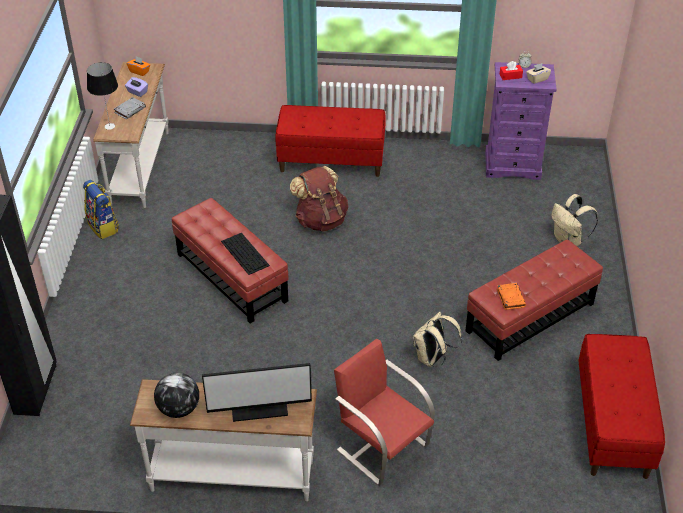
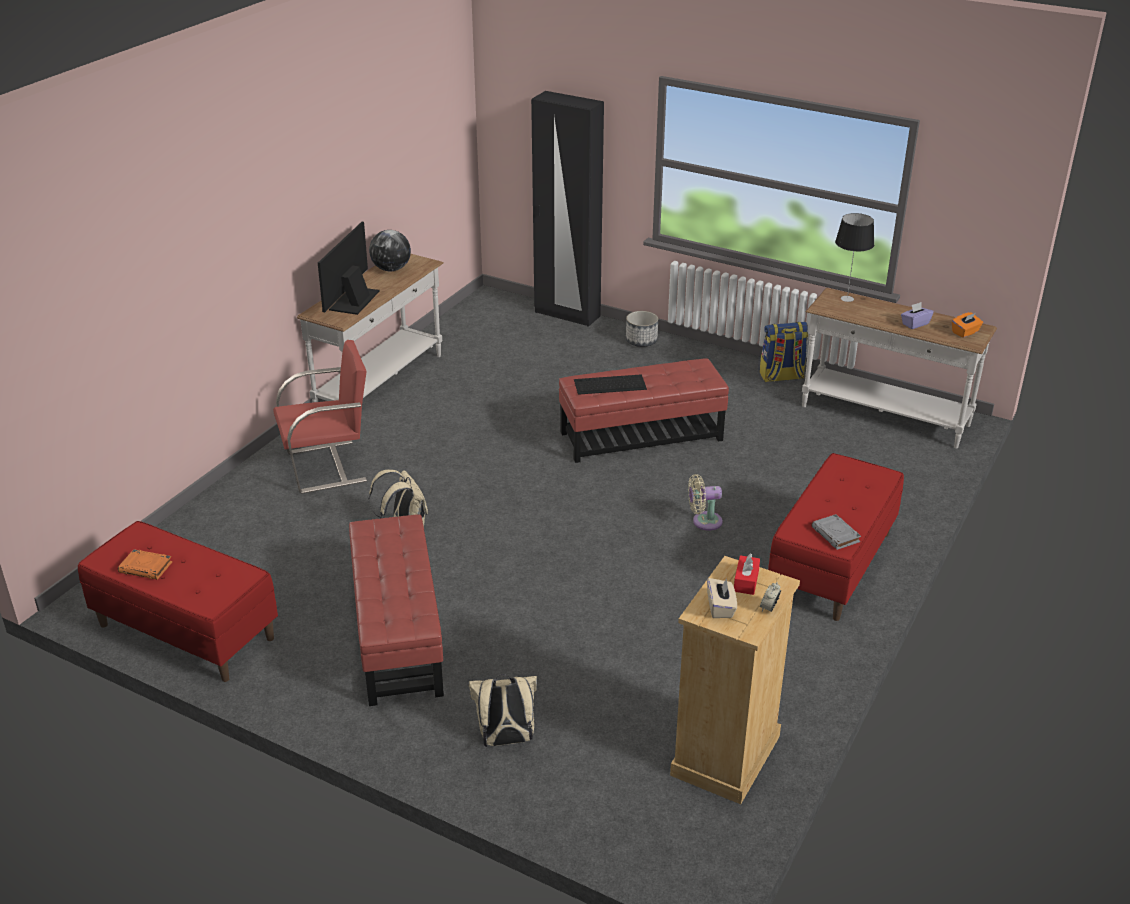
camera: 115 degrees right, 10 degrees down
grey book [114,97,146,119] -> grey book moved to [812,514,861,550]
brown backpack [290,166,348,232] -> beige fan [688,474,723,531]
purple dresser [485,62,557,180] -> beige dresser [670,556,800,804]
orange book [497,283,526,310] -> orange book moved to [118,549,172,580]
none -> planter [626,311,658,347]

